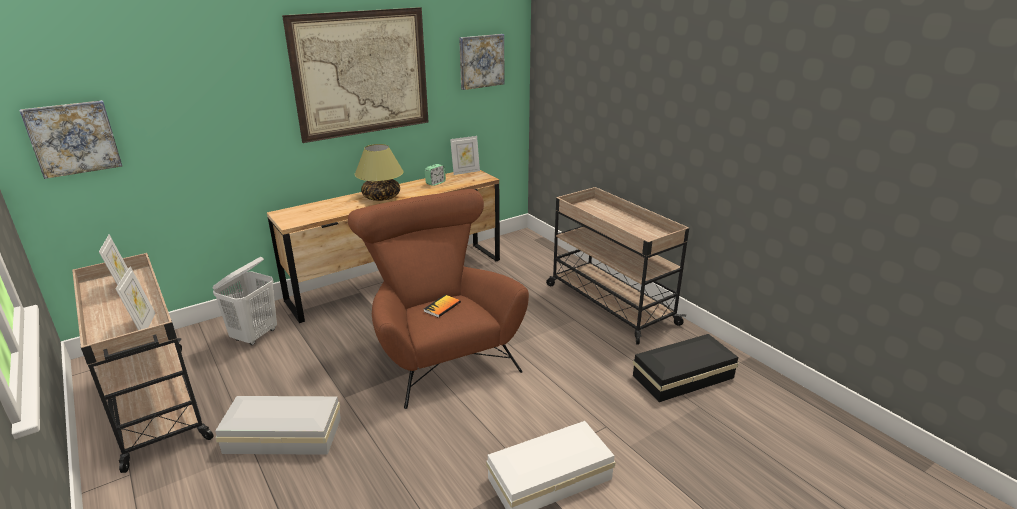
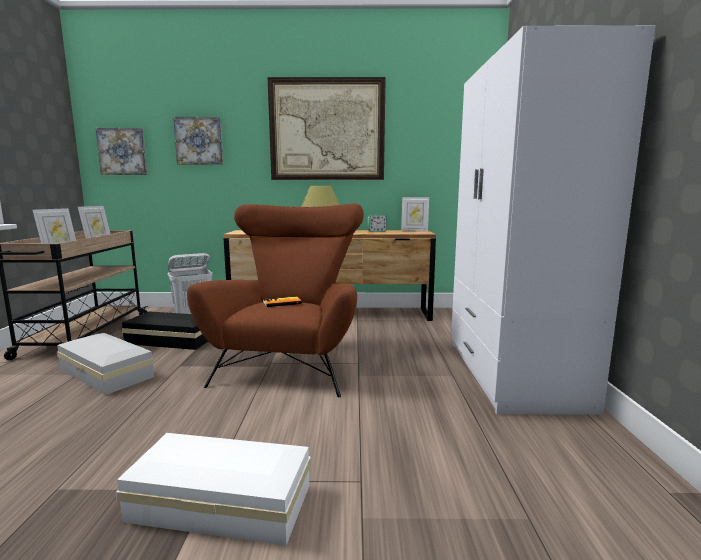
camera: 35 degrees right, 15 degrees down
picture [459,34,504,90] -> picture moved to [173,117,223,165]
beige cart [546,187,689,345] -> white wardrobe [451,25,655,415]
black storage box [633,334,739,402] -> black storage box moved to [121,311,208,350]

